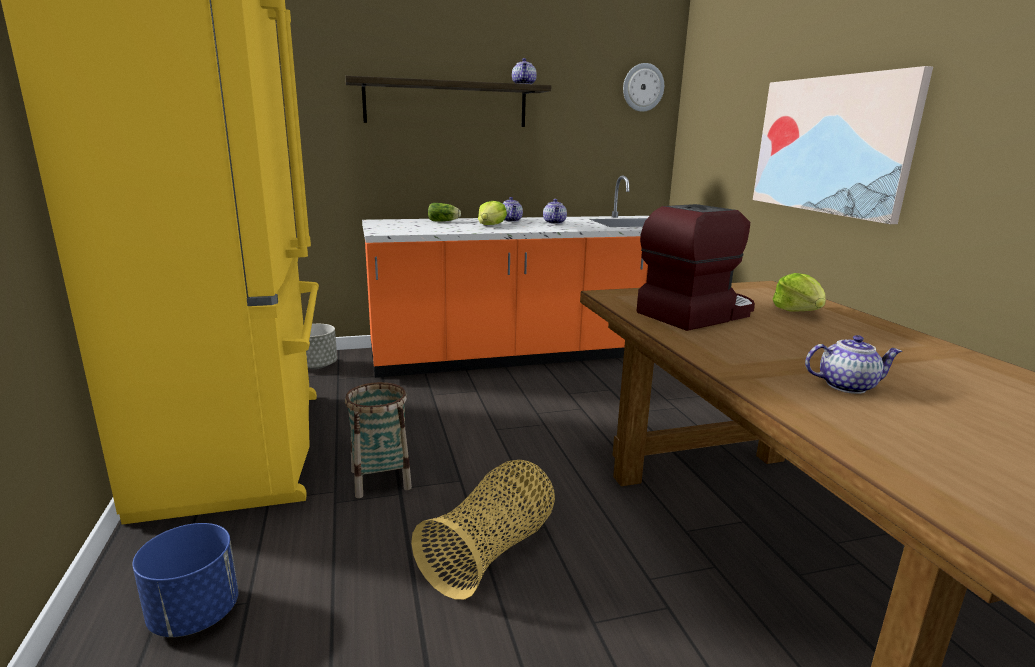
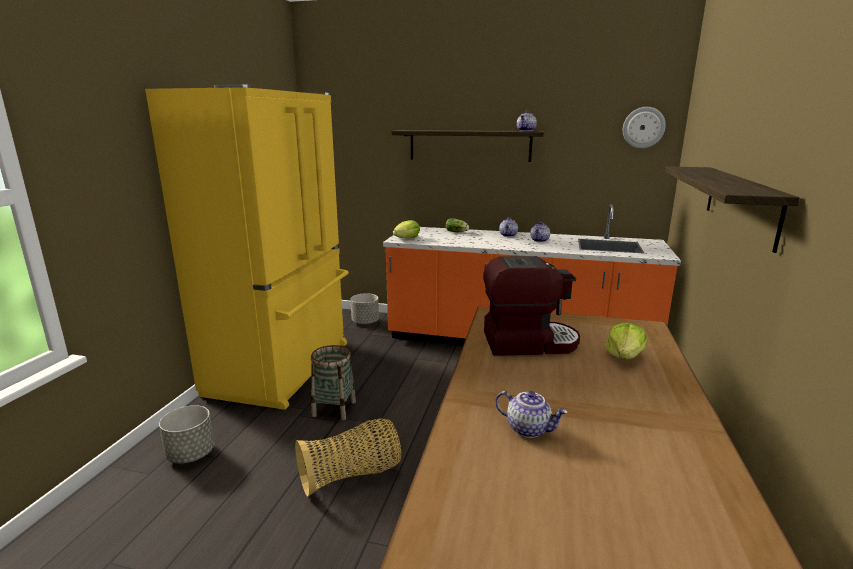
camera: 30 degrees right, 0 degrees up
blue planter [132,523,238,637] -> grey planter [159,405,214,463]
lettuce [478,201,507,225] -> lettuce moved to [393,220,420,238]
picture [753,66,933,224] -> shelf [665,166,800,253]

